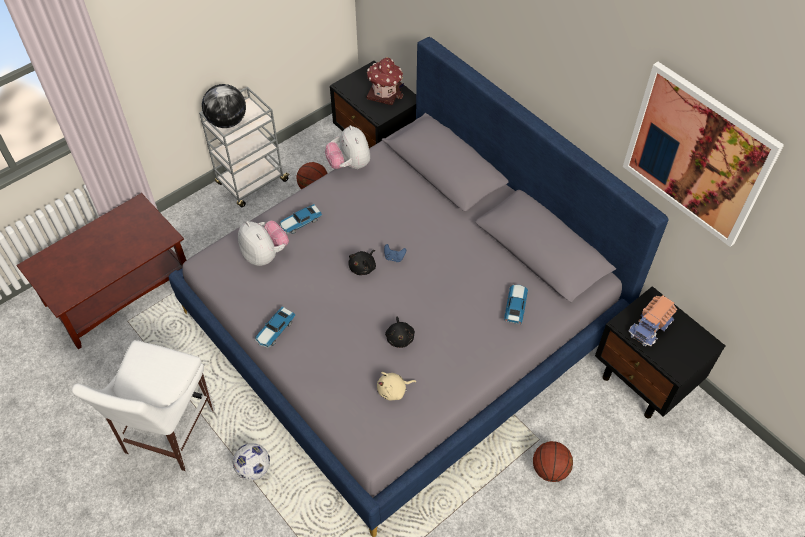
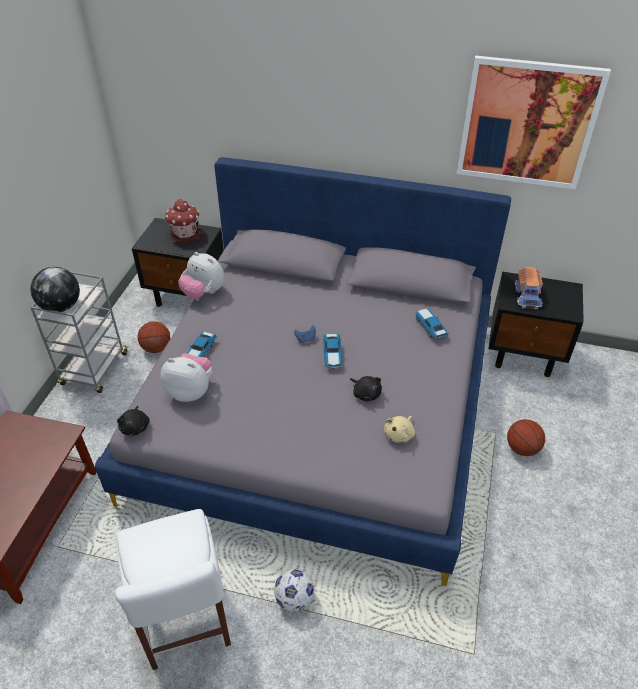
camera: 35 degrees left, 10 degrees down
toy car [255,306,295,348] -> toy car moved to [323,334,343,369]
black plush toy [348,250,376,275] -> black plush toy moved to [117,406,150,436]

